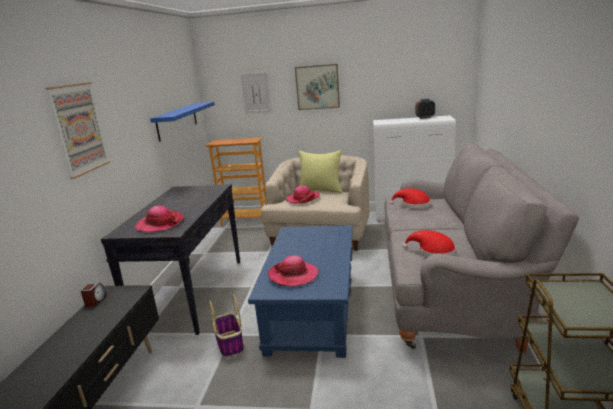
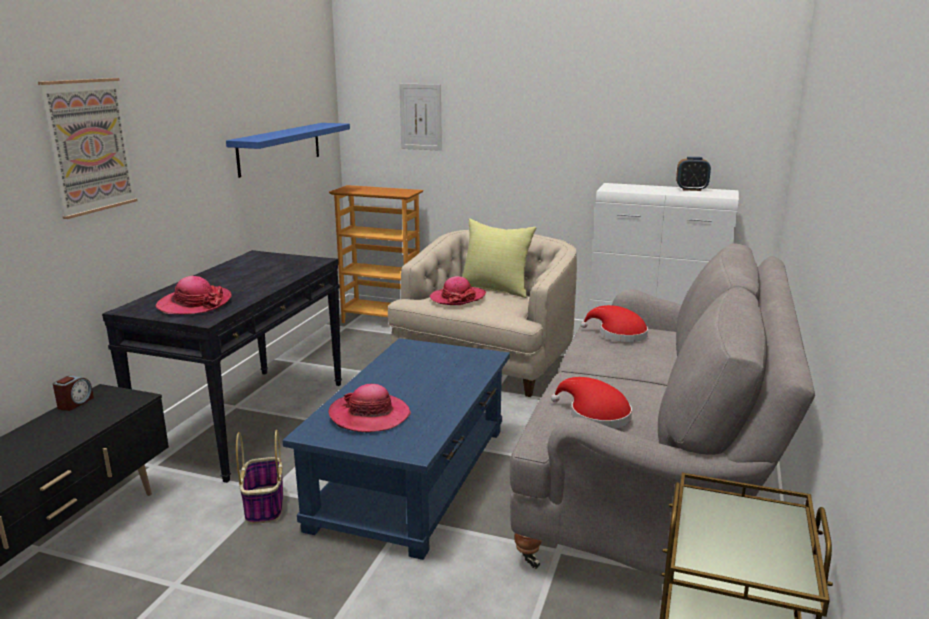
camera: 10 degrees right, 0 degrees up
picture [295,64,340,110] -> none

